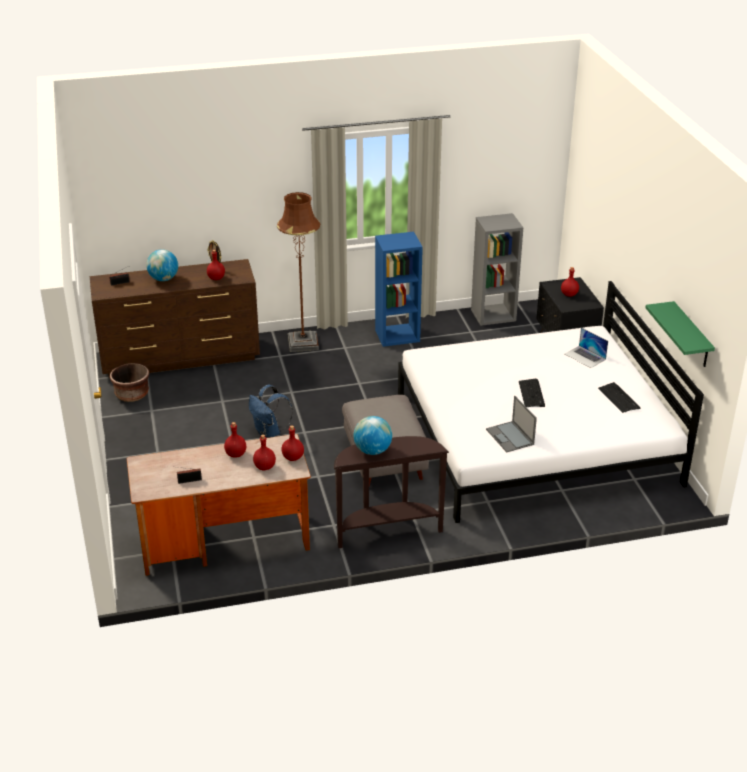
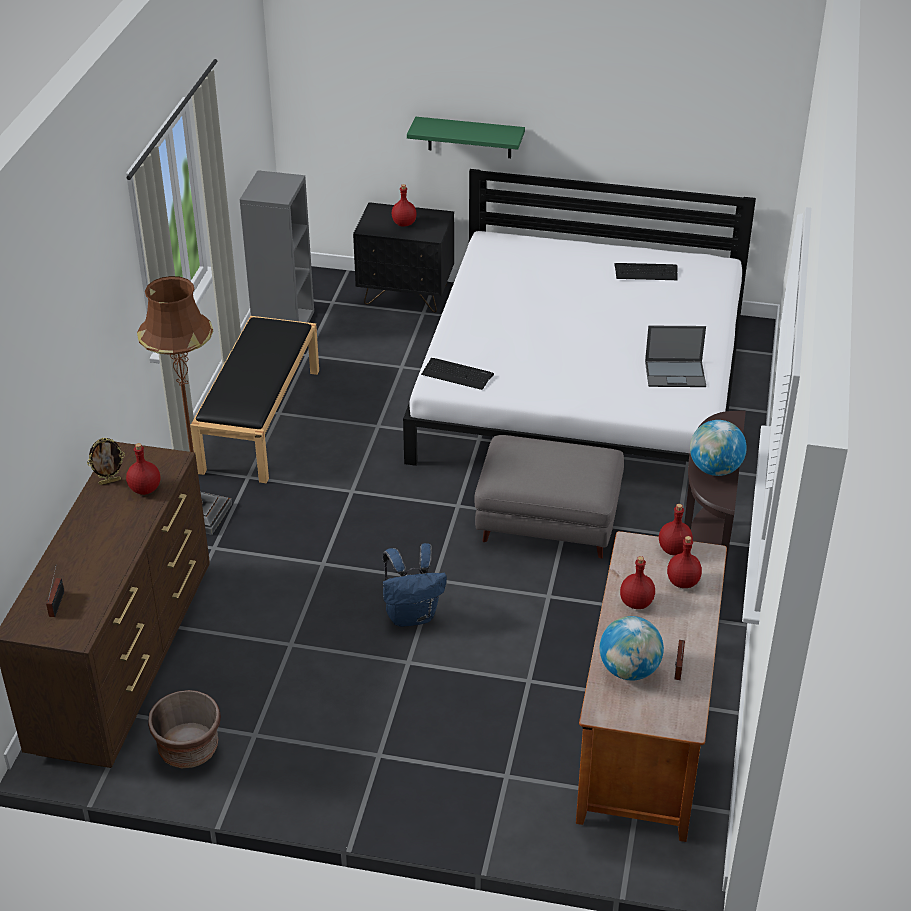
camera: 65 degrees left, 5 degrees up
globe [146,249,178,281] -> globe moved to [600,616,664,681]
blue bookcase [375,232,423,347] -> black bench [190,316,319,483]
keyboard [519,379,545,407] -> keyboard moved to [421,358,494,390]
laptop [565,328,608,368] -> none
green shelf [645,301,715,367] -> green shelf moved to [407,117,525,158]

